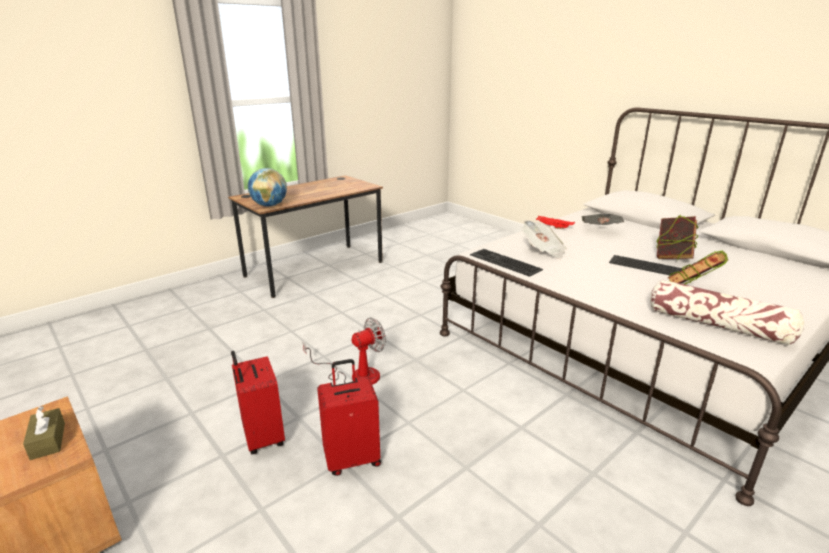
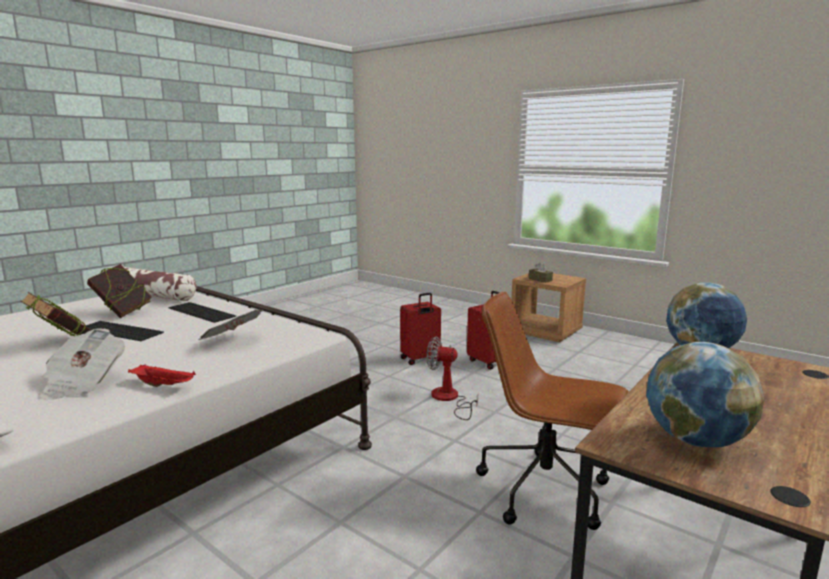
camera: 170 degrees right, 10 degrees down
fan [303,318,386,385] -> fan turned 60 degrees clockwise [427,337,478,420]
keyboard [470,249,543,277] -> keyboard moved to [168,302,236,323]
none -> brown office chair [476,292,629,530]
none -> globe [646,342,764,447]

